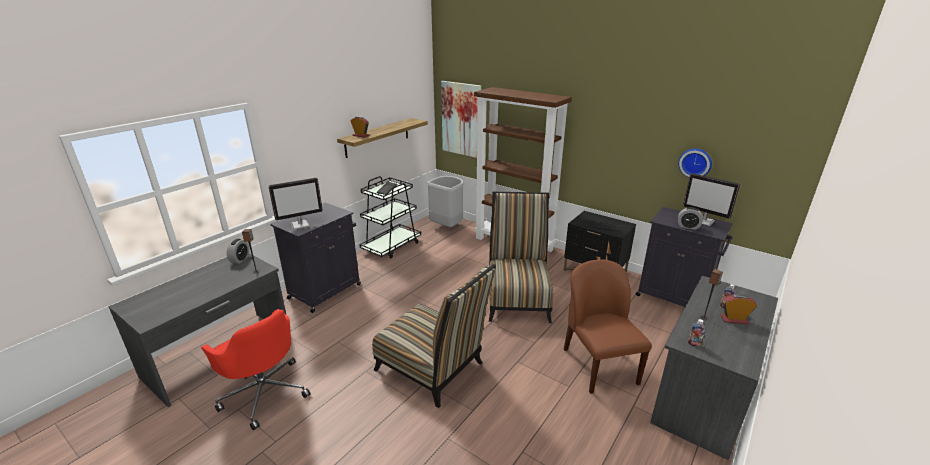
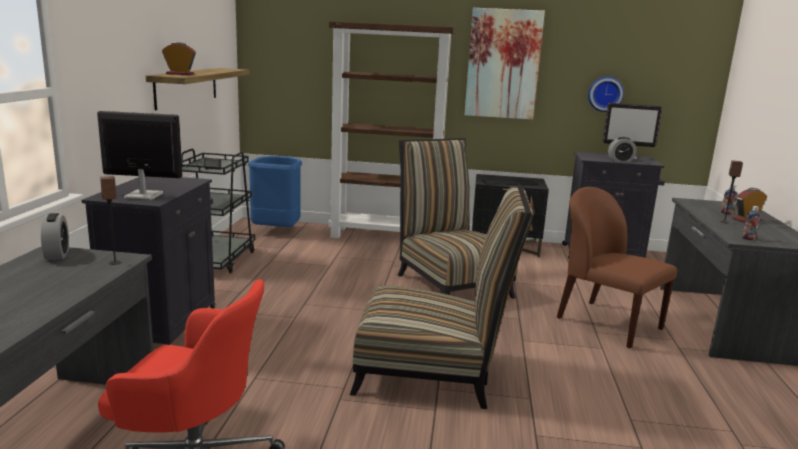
camera: 30 degrees left, 10 degrees down
monitor [268,178,323,230] -> monitor turned 120 degrees counterclockwise [97,111,183,200]
grey trash can [427,176,464,227] -> blue trash can [248,156,302,227]
picture [441,81,481,158] -> picture moved to [465,8,545,120]

